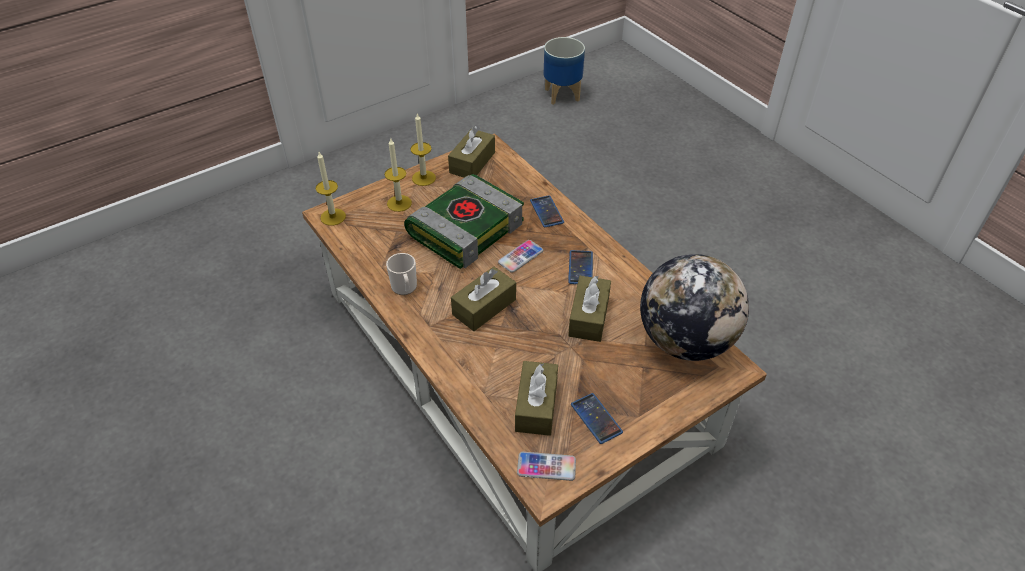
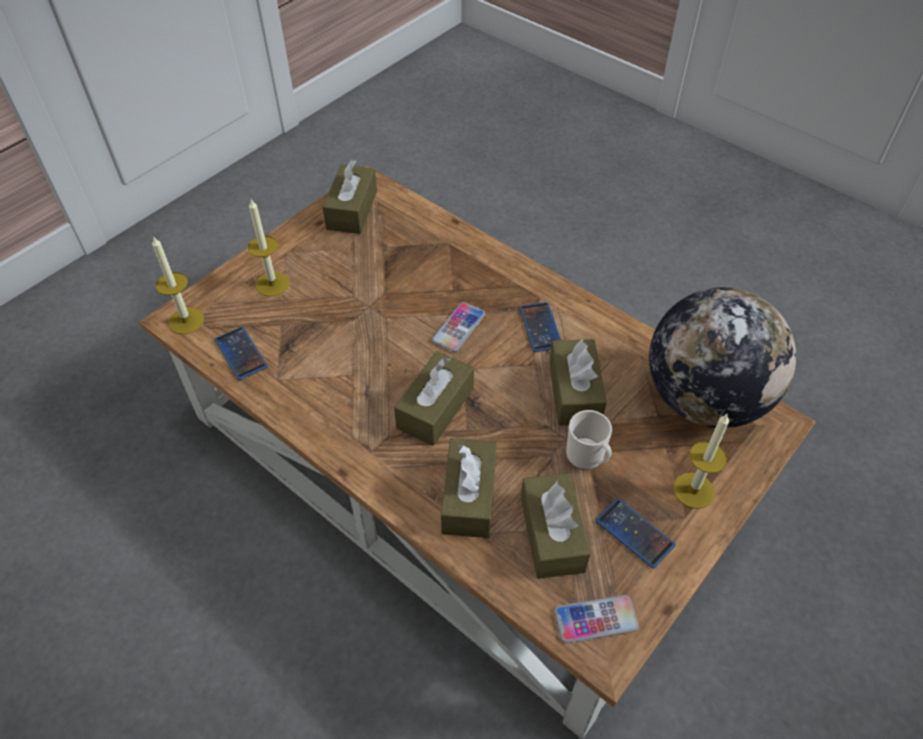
camera: 15 degrees left, 5 degrees up
mug [386,253,417,295] -> mug moved to [566,410,612,470]
book [404,174,524,269] -> none
candle [410,113,436,186] -> candle moved to [673,413,729,509]
phone [530,195,564,228] -> phone moved to [214,327,268,380]
planter [543,37,585,105] -> none
none -> brown tissue box [441,438,497,538]

